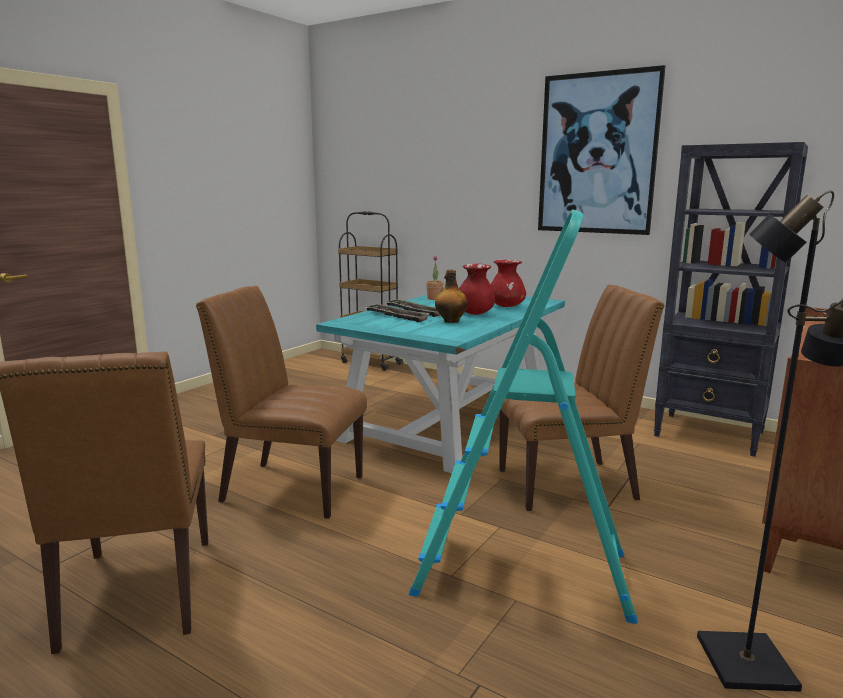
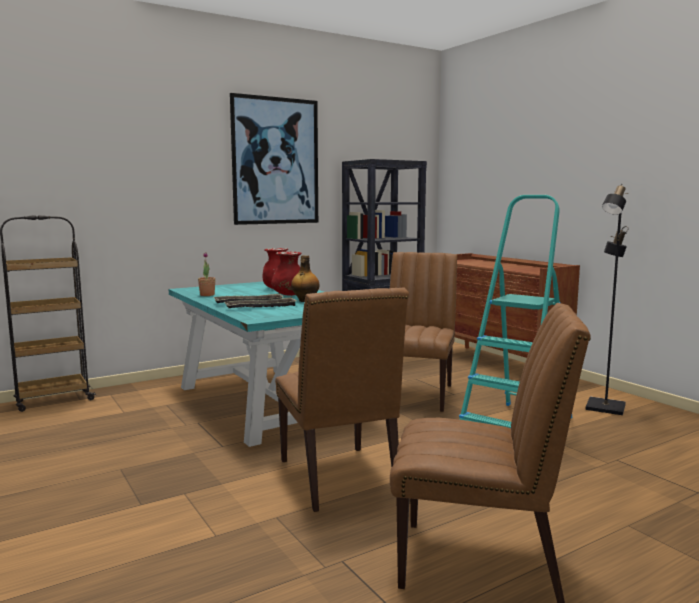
camera: 65 degrees left, 5 degrees down
brown chair [196,286,367,519] -> brown chair turned 60 degrees counterclockwise [275,288,409,512]

